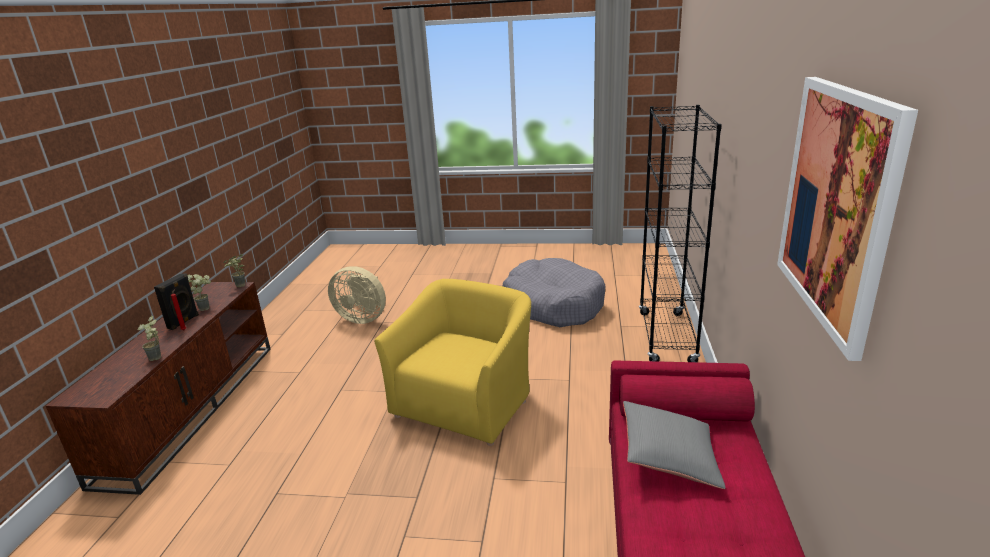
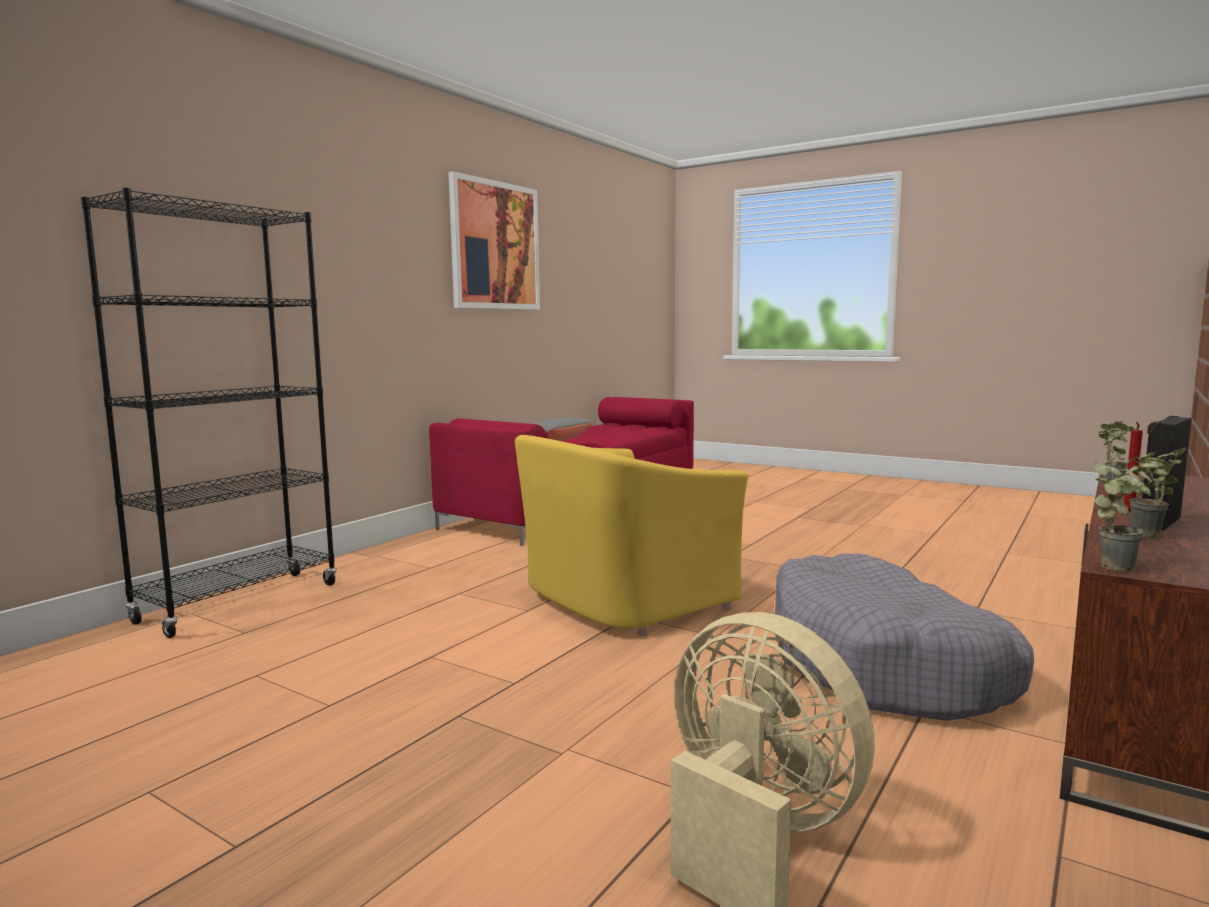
camera: 155 degrees left, 15 degrees down
grey dog bed [503,258,606,327] -> grey dog bed moved to [775,553,1034,721]

